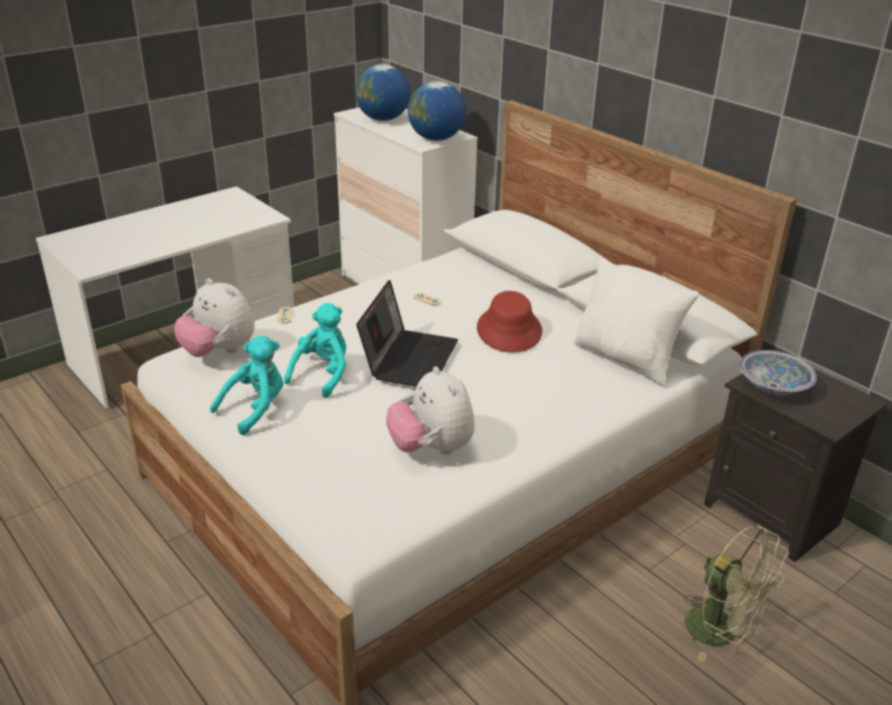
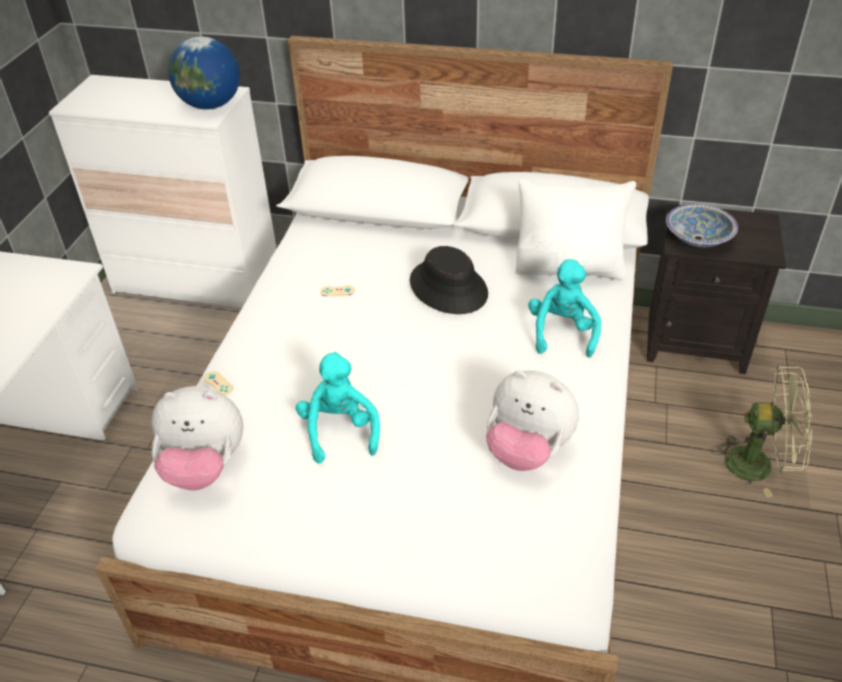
camera: 35 degrees left, 10 degrees up
turquoise plush toy [210,335,283,435] -> turquoise plush toy moved to [528,259,601,357]
globe [355,64,410,121] -> none
laptop [356,280,458,387] -> none
red hat [477,291,542,353] -> black hat [410,246,488,314]

